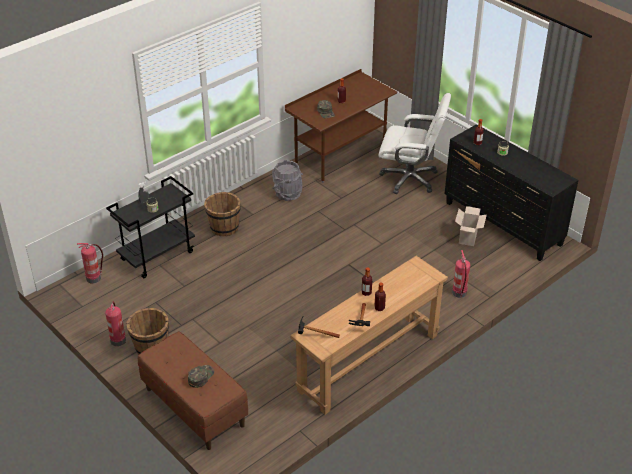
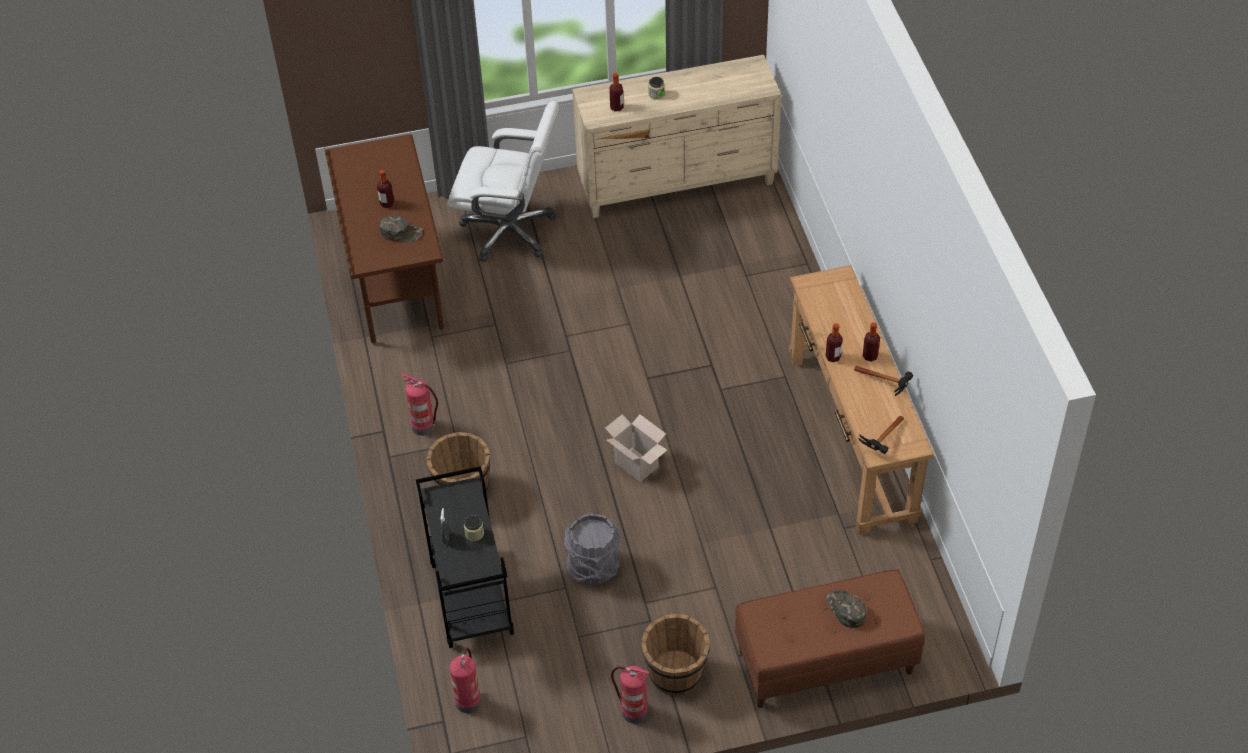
camera: 60 degrees left, 10 degrees up
grey bucket [272,160,303,201] -> grey bucket moved to [564,514,621,585]
white office chair [378,93,451,194] -> white office chair turned 60 degrees clockwise [448,101,559,262]
black dresser [445,124,579,261] -> beige dresser [572,55,781,218]
fire extinguisher [452,250,470,298] -> fire extinguisher moved to [401,373,438,436]
cardboard box [455,206,487,246] -> cardboard box moved to [605,414,667,482]

